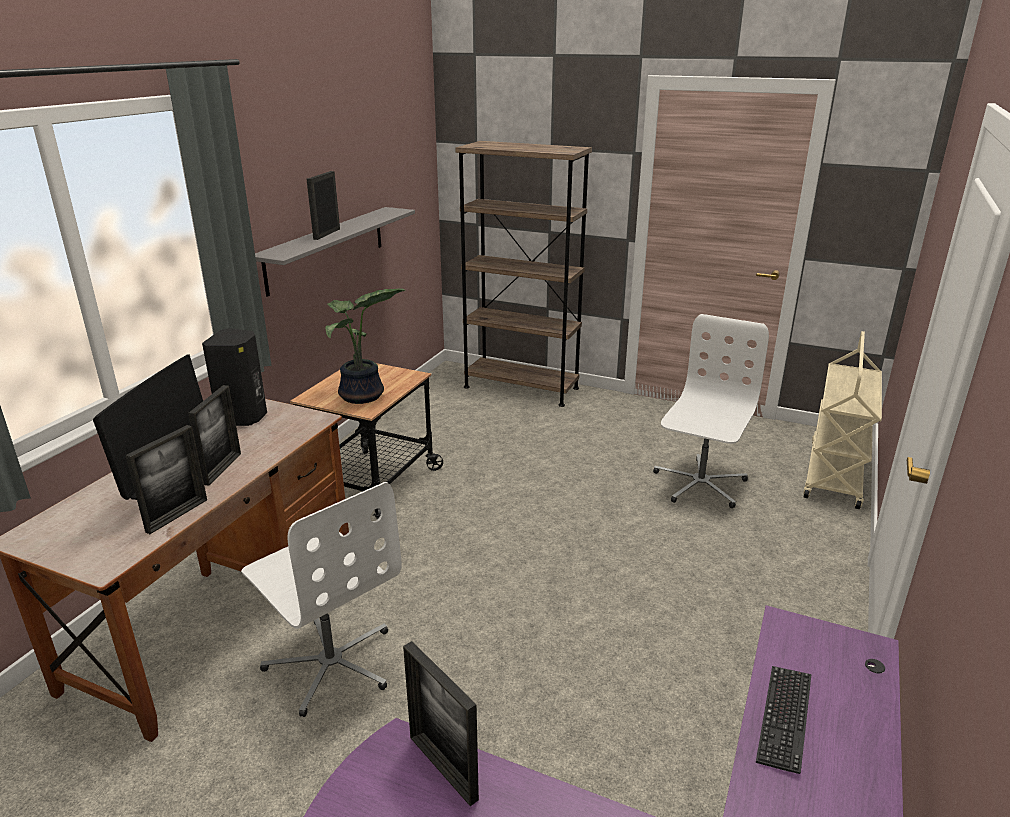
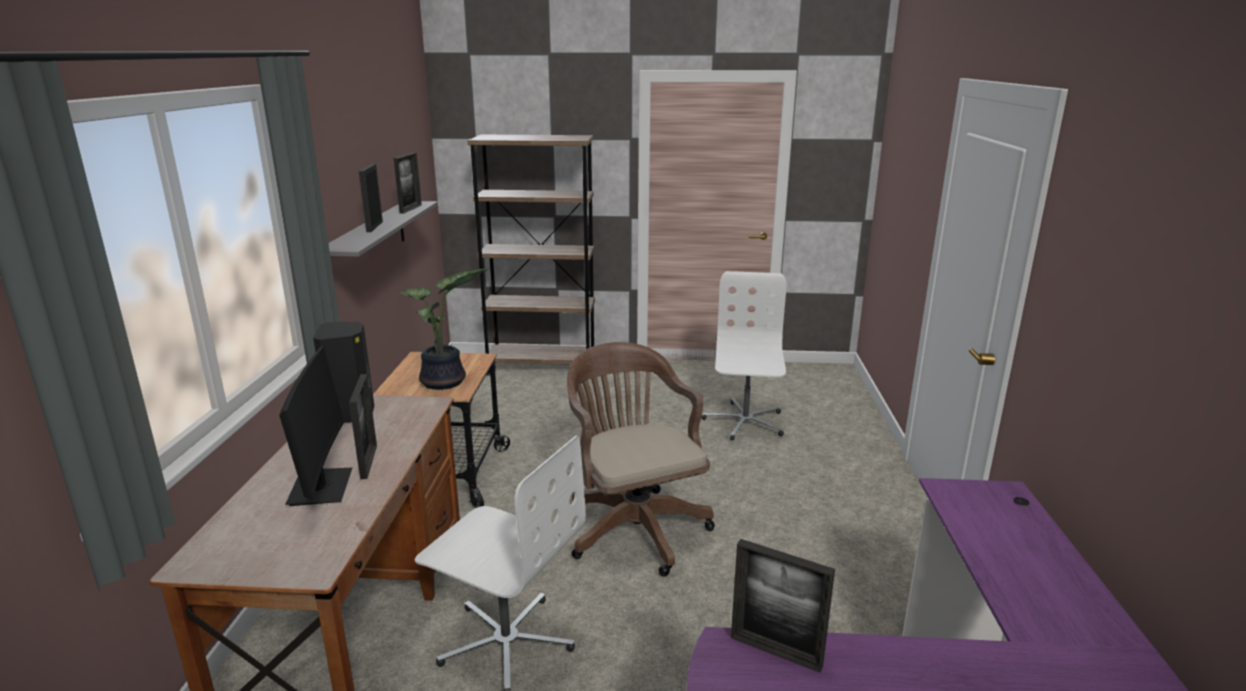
camera: 20 degrees left, 5 degrees down
picture frame [126,425,207,534] -> picture frame moved to [394,153,422,214]
keyboard [756,666,811,774] -> none
beige cart [803,331,882,509] -> none
none -> brown office chair [567,342,715,577]

